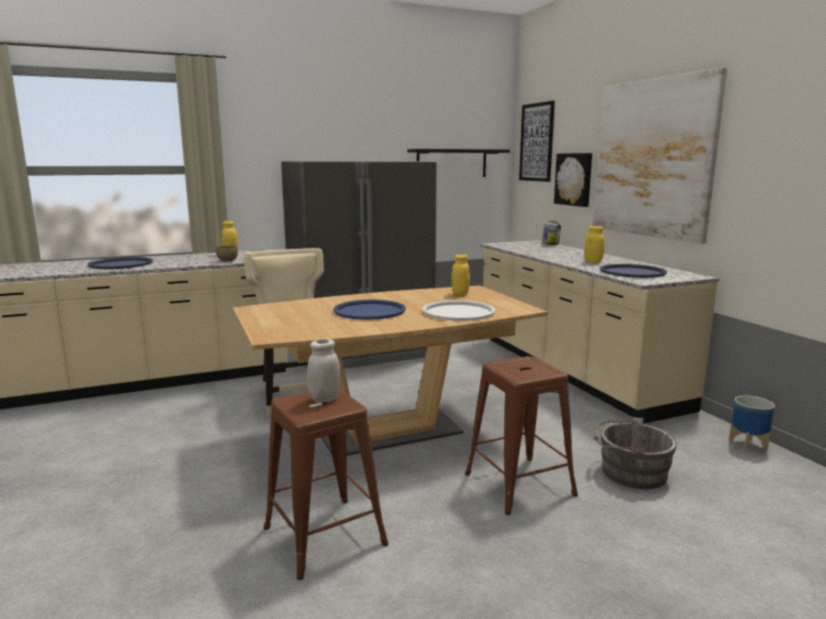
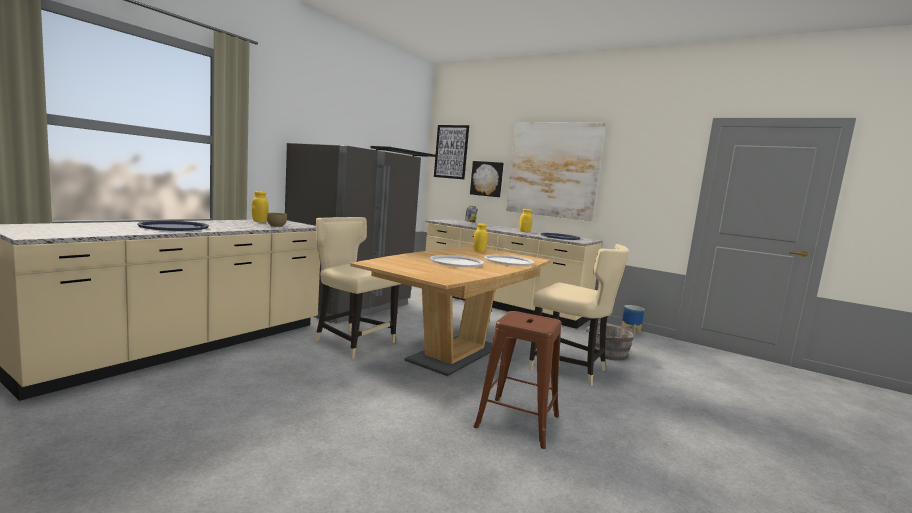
camera: 35 degrees left, 5 degrees down
white jar [307,339,341,403] -> none
blue tray [333,300,406,320] -> white tray [430,255,484,267]
brown stool [465,356,578,515] -> beige chair [528,244,629,386]

